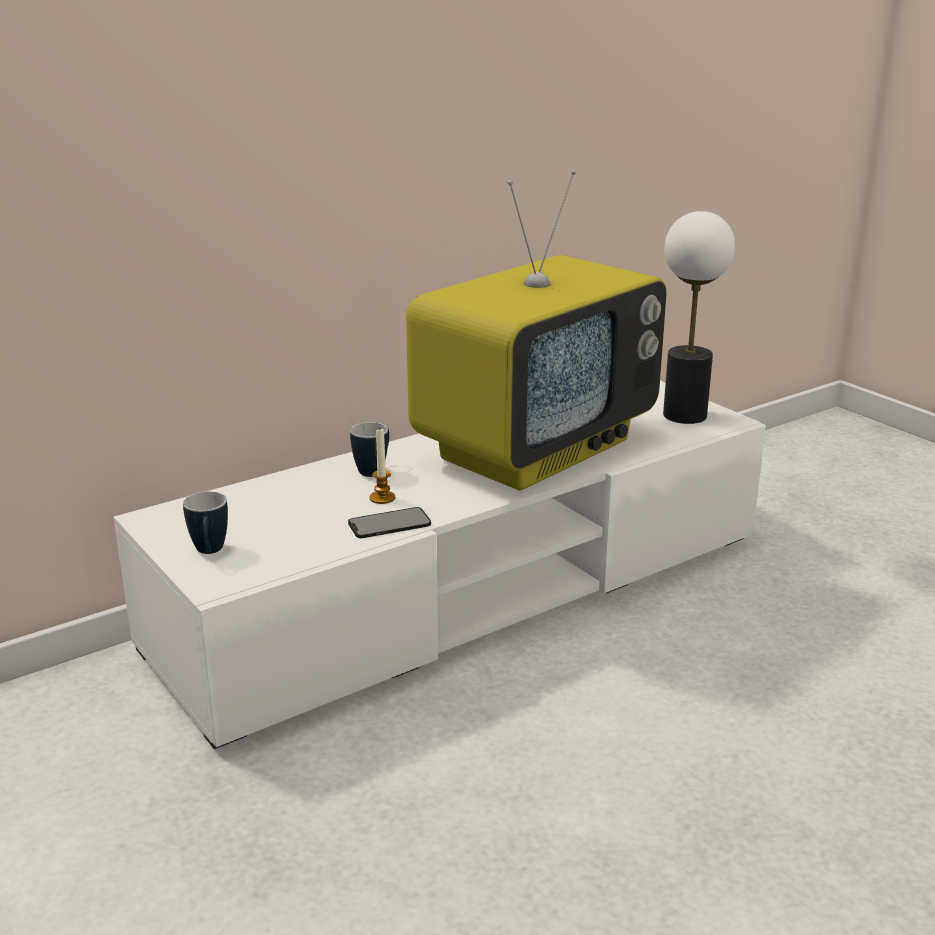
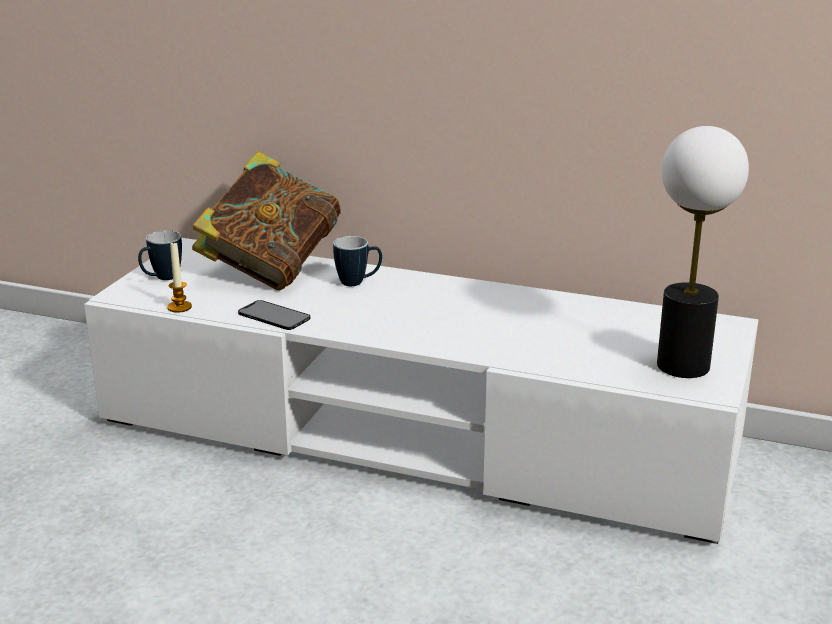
camera: 55 degrees right, 0 degrees up
candle [370,429,395,504] -> candle moved to [167,241,192,313]
television [406,170,667,490] -> none
none -> book [192,151,341,290]

